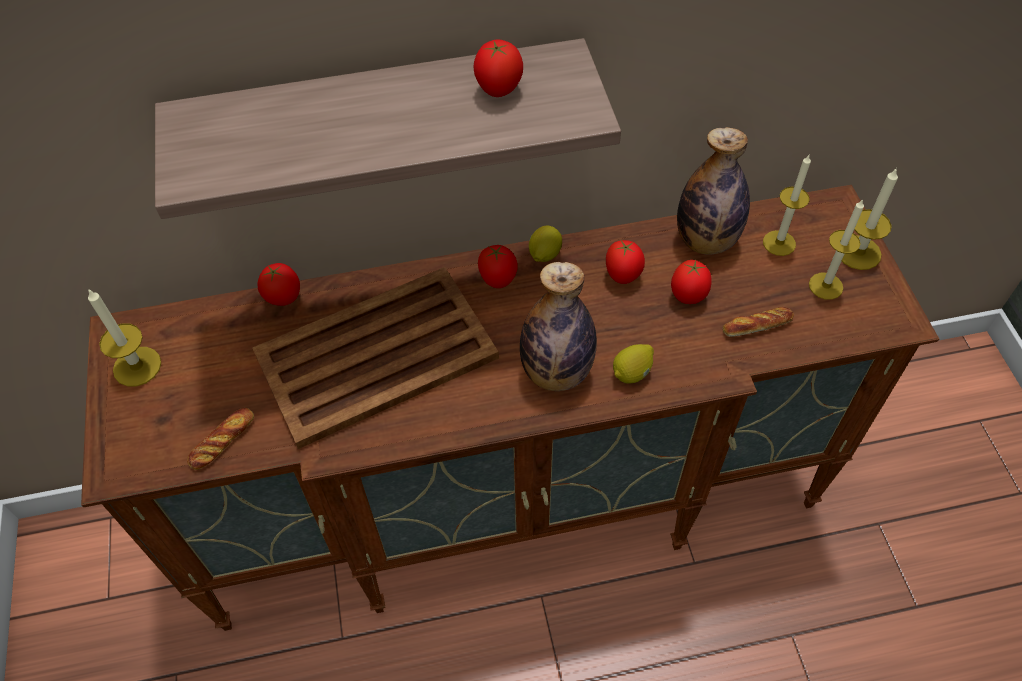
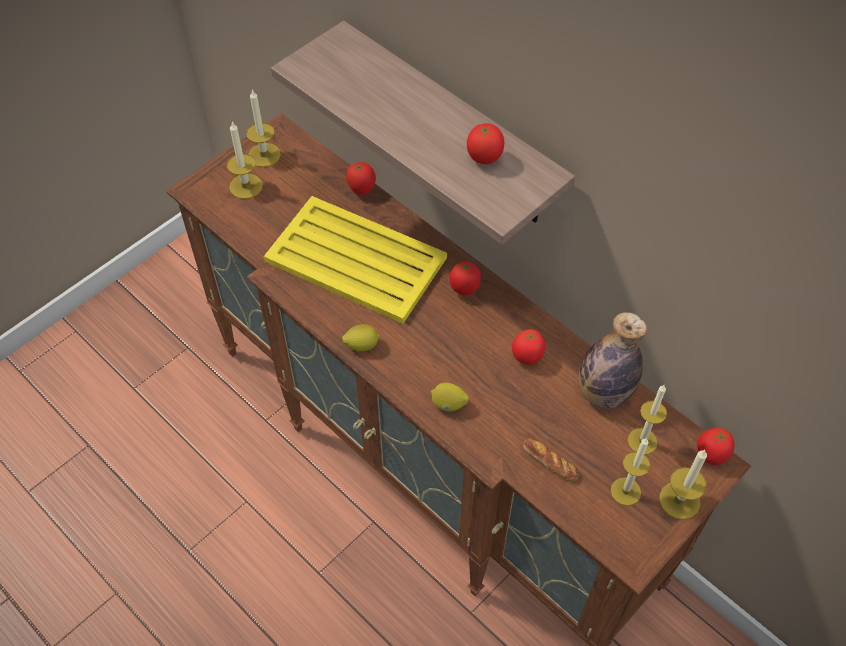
camera: 55 degrees right, 0 degrees up
bread [187,408,254,470] -> none
brown tray [252,267,499,449] -> yellow tray [264,196,447,324]
bottle [520,262,597,391] -> none
lemon [529,225,562,262] -> lemon moved to [342,324,380,352]
tomato [671,260,711,304] -> tomato moved to [697,428,735,465]
none -> candle [227,121,263,199]

